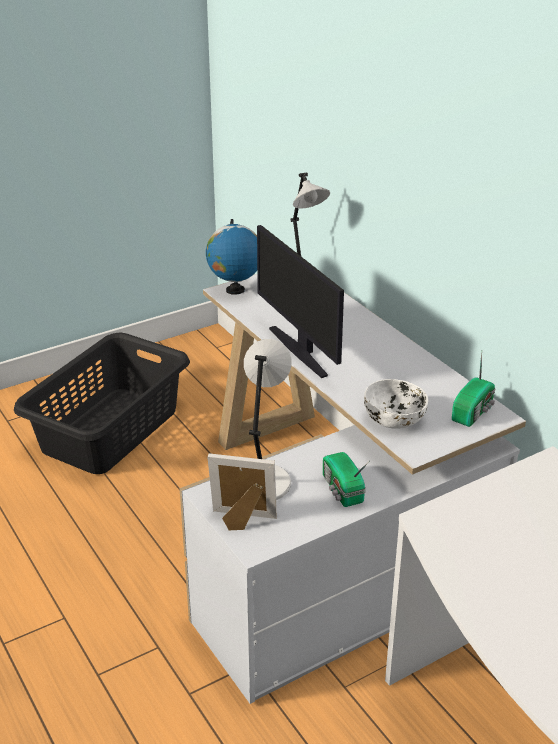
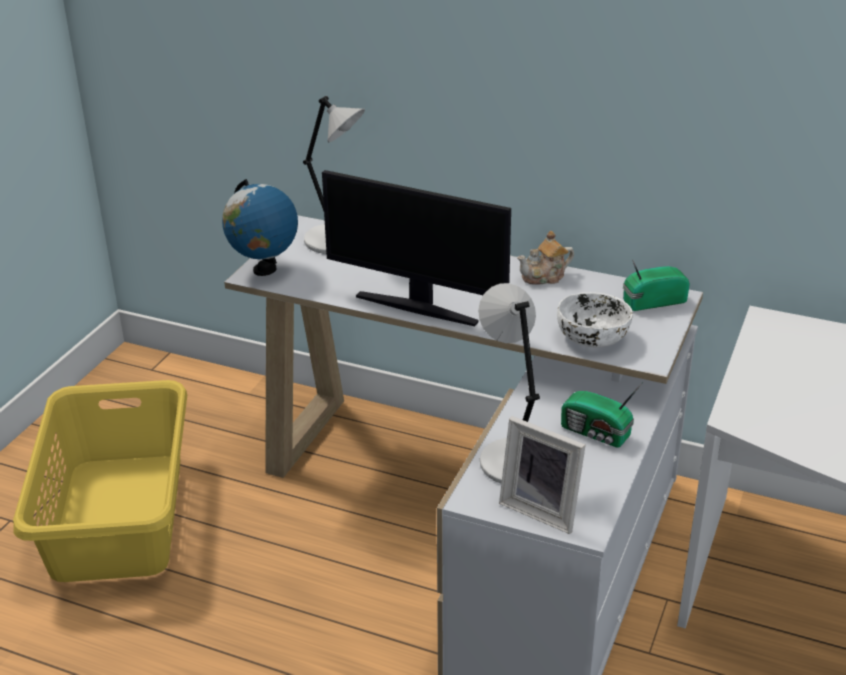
camera: 35 degrees left, 0 degrees up
black laundry basket [14,333,190,474] -> yellow laundry basket [13,380,187,582]
picture frame [207,453,277,530] -> picture frame turned 120 degrees counterclockwise [499,416,586,534]
radio [452,352,495,427] -> radio turned 105 degrees counterclockwise [623,259,690,311]
none -> teapot [517,231,574,285]

